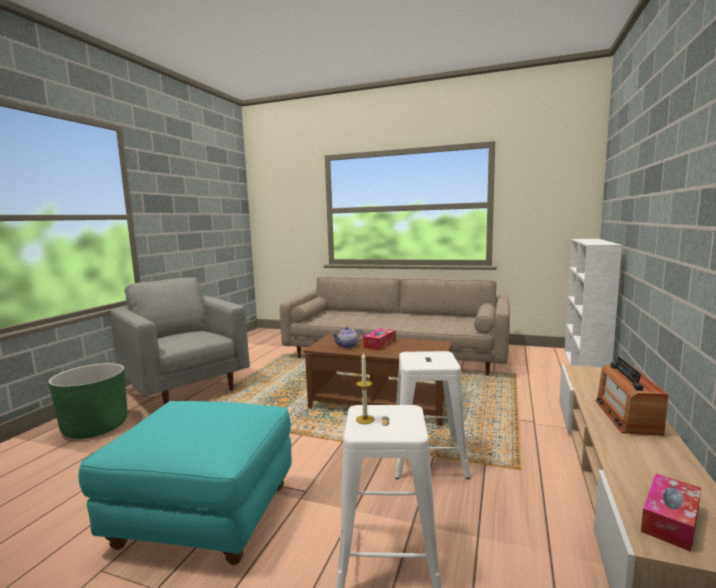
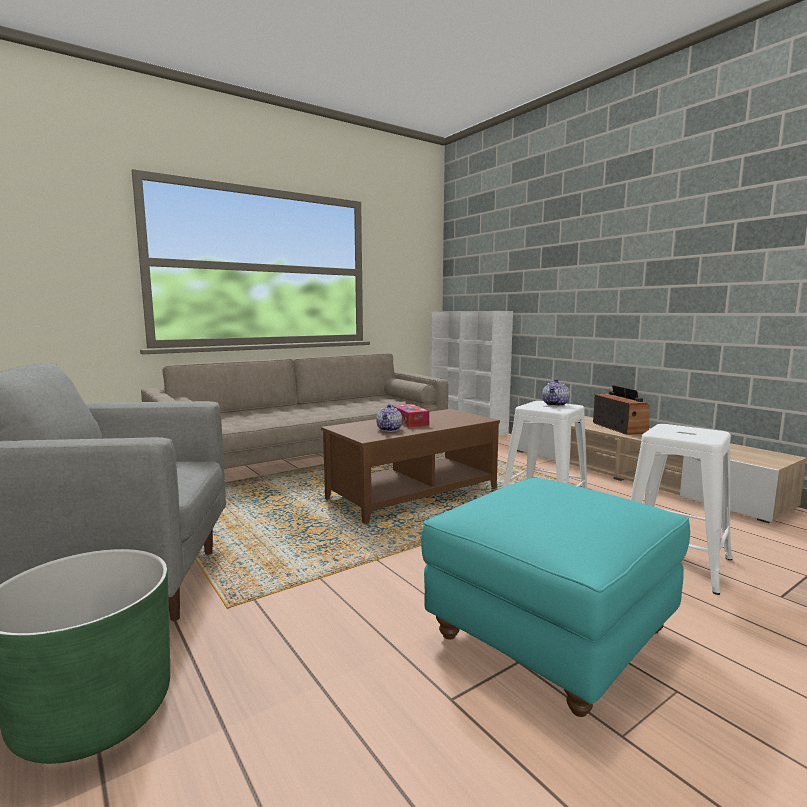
camera: 55 degrees left, 0 degrees up
candle [356,353,374,424] -> none
radio [595,357,669,436] -> radio turned 150 degrees counterclockwise [593,385,650,435]
tissue box [641,473,701,552] -> none
none -> teapot [542,379,570,406]

